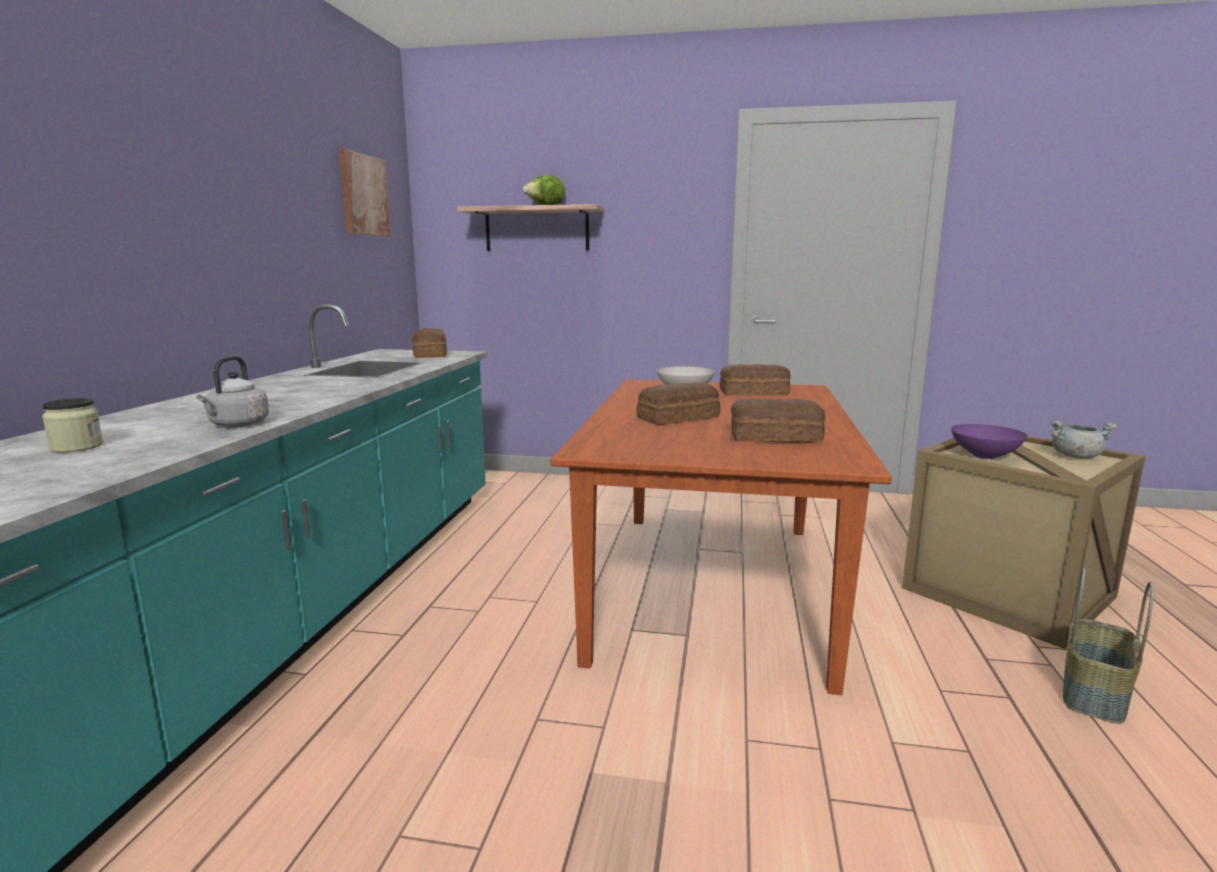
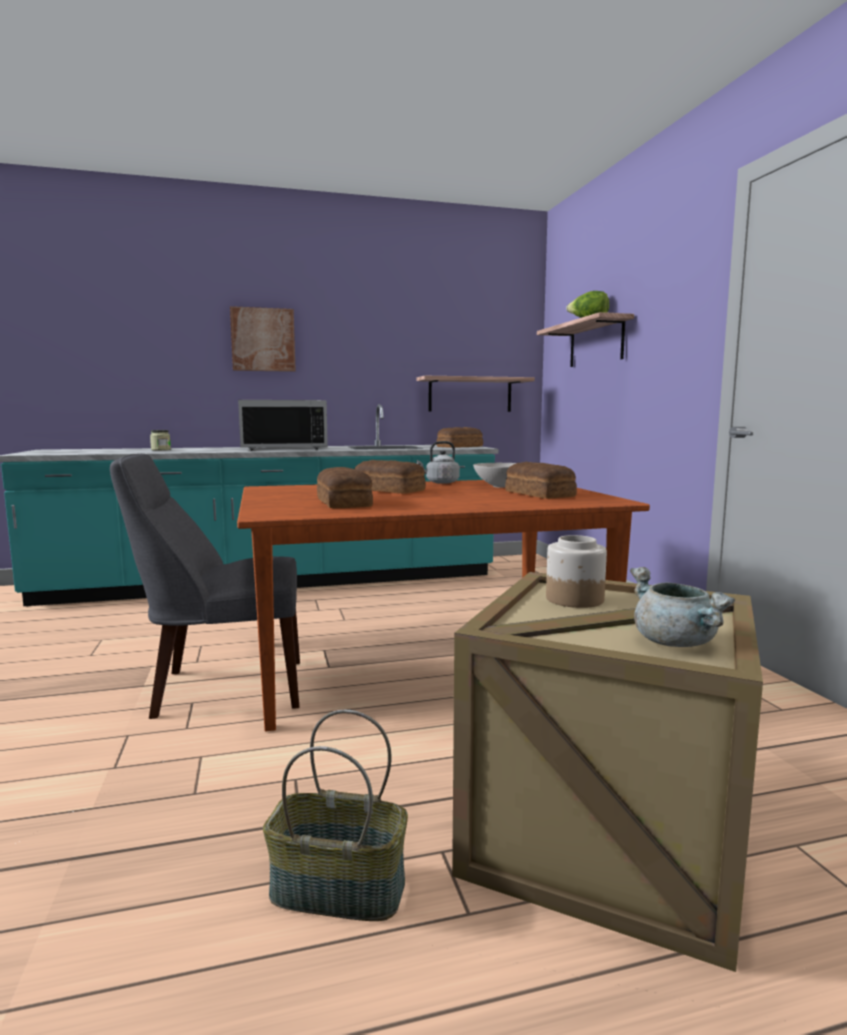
camera: 65 degrees right, 5 degrees down
grey kettle [196,356,269,427] -> grey kettle moved to [417,441,460,484]
picture [339,149,391,237] -> picture moved to [230,306,296,372]
purple bowl [951,424,1027,459] -> jar [546,535,607,608]
none -> grey chair [110,454,300,719]
none -> black microwave [238,400,328,450]
none -> shelf [417,376,535,412]

